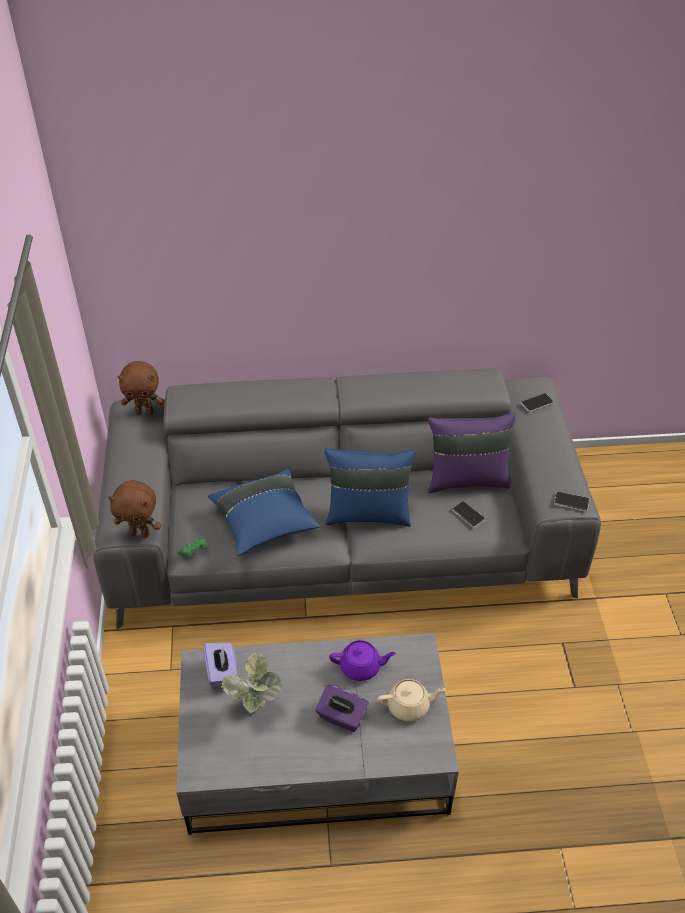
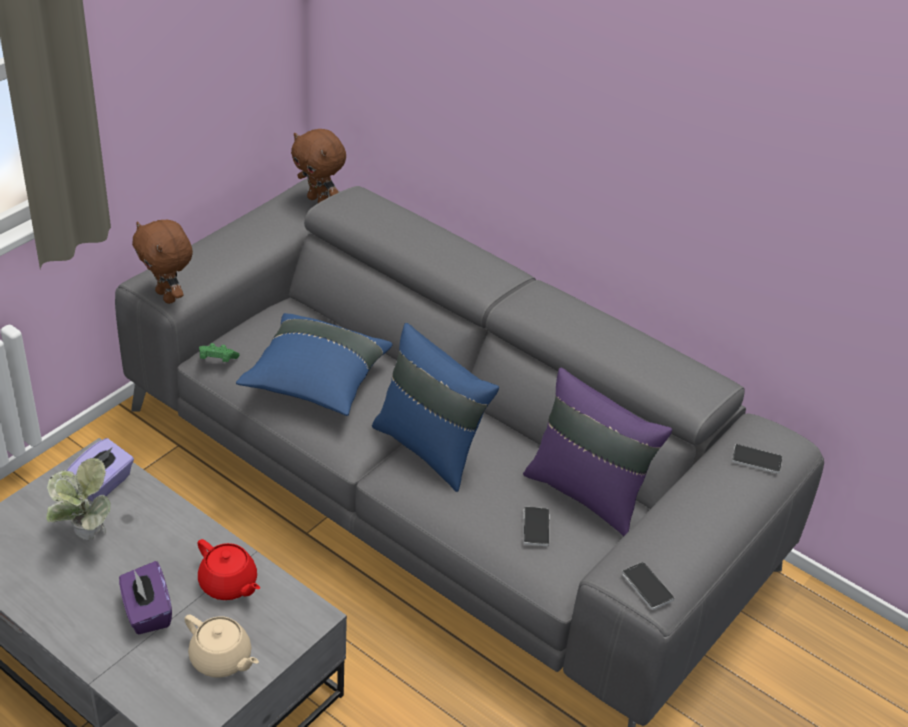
camera: 40 degrees right, 5 degrees down
purple teapot [329,640,396,681] -> red teapot [198,539,260,600]

